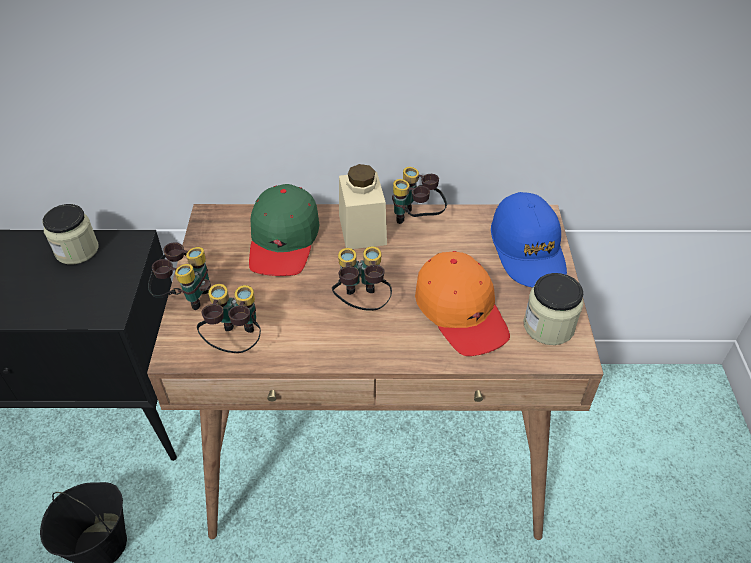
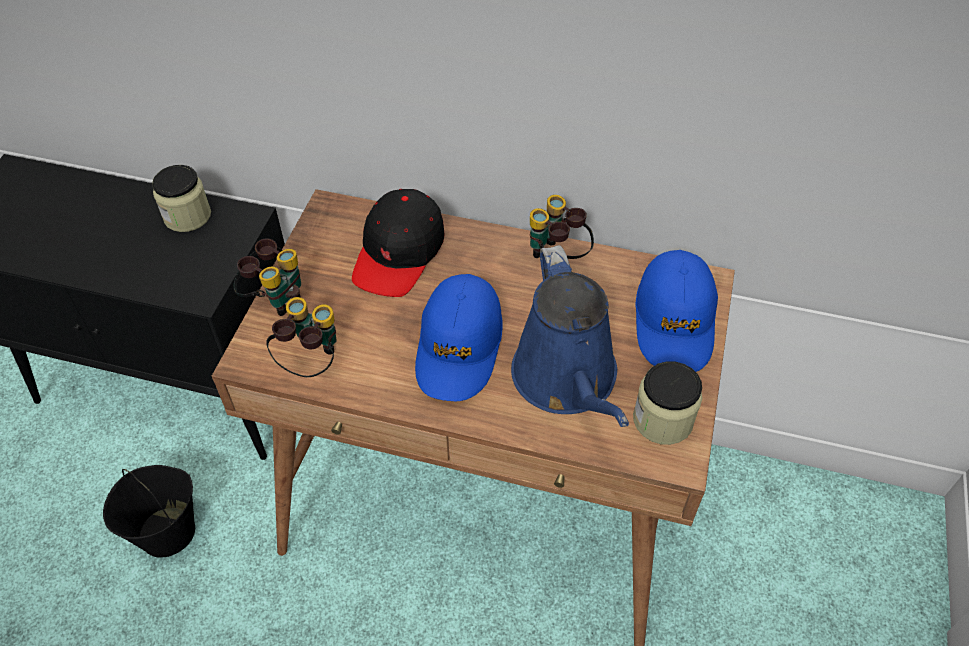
camera: 15 degrees right, 5 degrees up
green cap [249,184,319,276] -> black cap [352,189,445,297]
binoculars [332,246,392,311] -> blue cap [415,274,503,401]
beige jar [339,164,387,249] -> none
orange cap [415,251,510,356] -> blue watering can [511,245,629,427]

